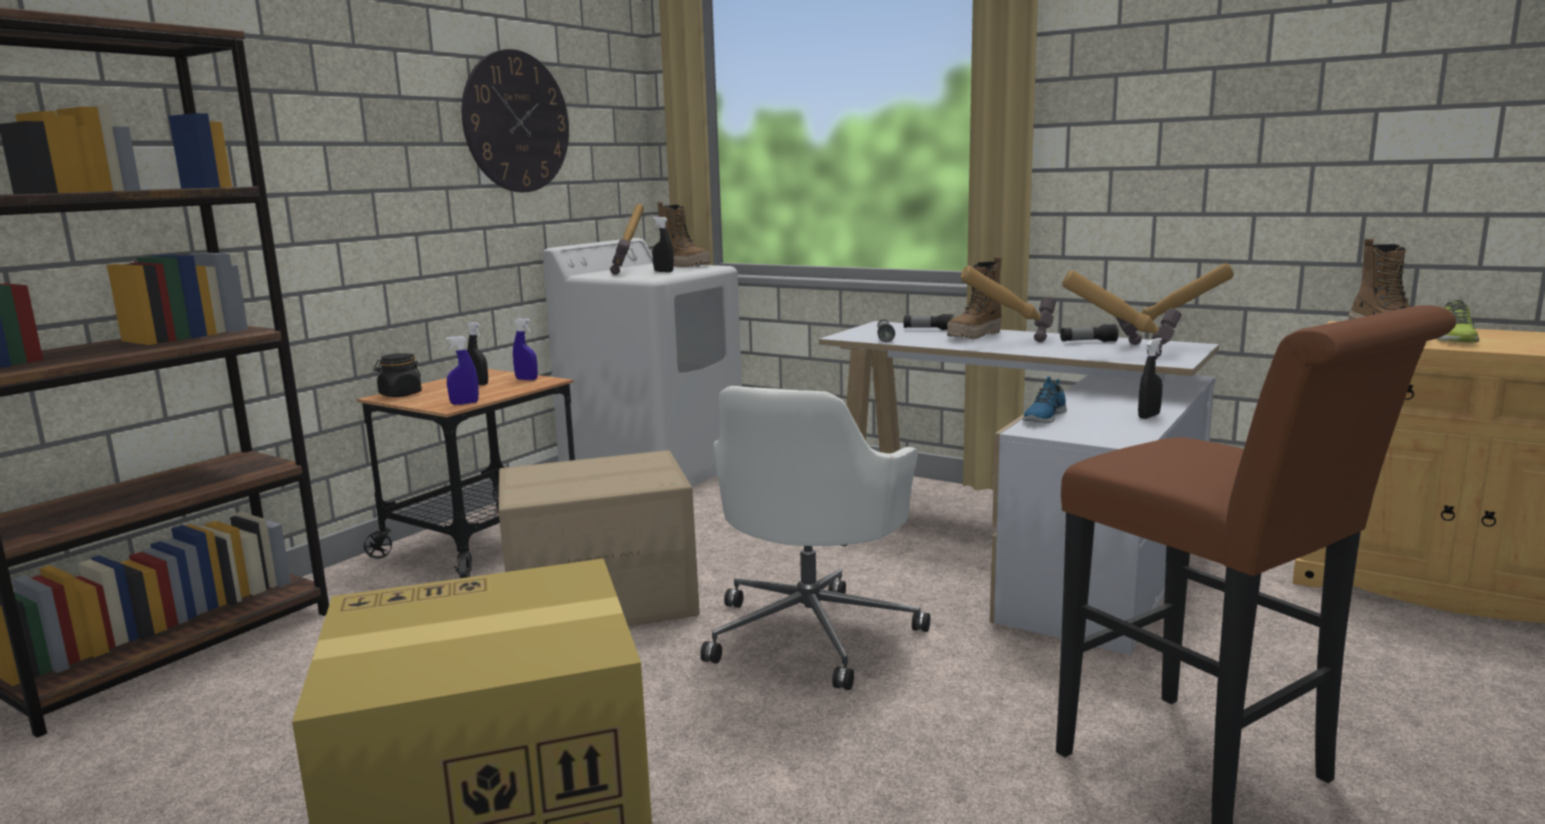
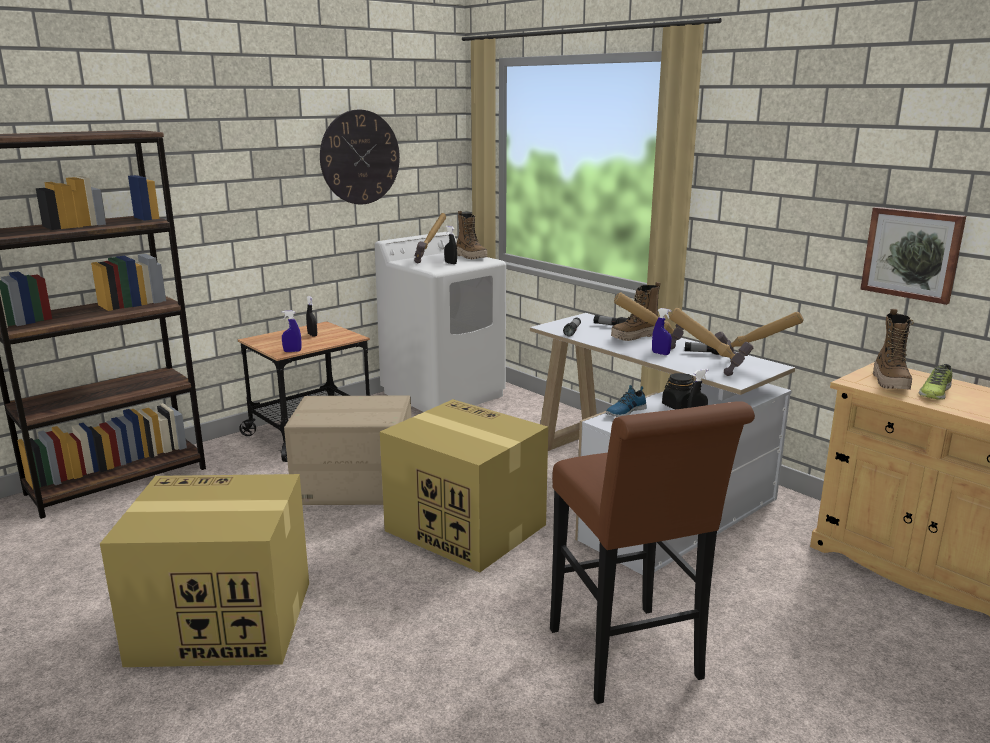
camera: 15 degrees right, 5 degrees up
black jar [374,353,422,397] -> black jar moved to [662,373,694,409]
blue spray bottle [513,318,538,380] -> blue spray bottle moved to [652,308,672,355]
white office chair [700,386,930,690] -> cardboard box [380,399,548,573]
none -> picture [860,207,966,305]

